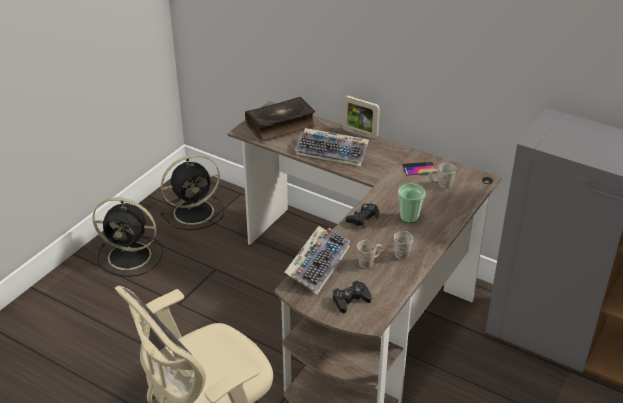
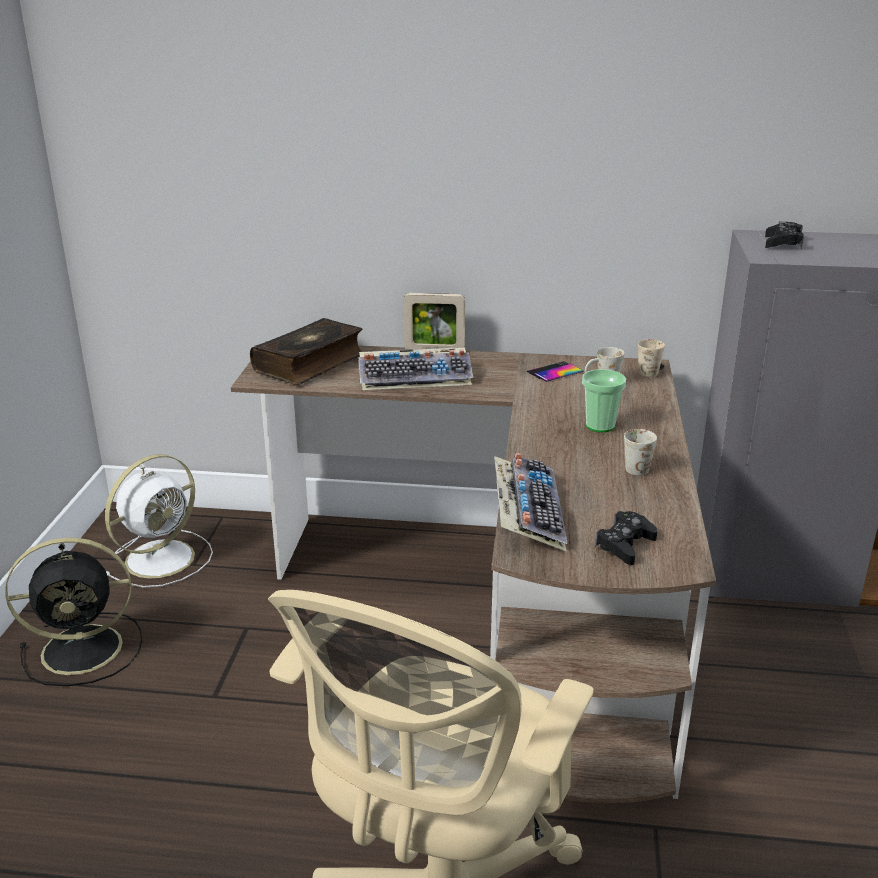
camera: 25 degrees left, 10 degrees down
black fan [161,154,224,230] -> white fan [105,454,213,588]
black game controller [346,203,379,229] -> black game controller moved to [765,221,804,249]
beige mug [357,240,383,268] -> beige mug moved to [638,339,665,377]

